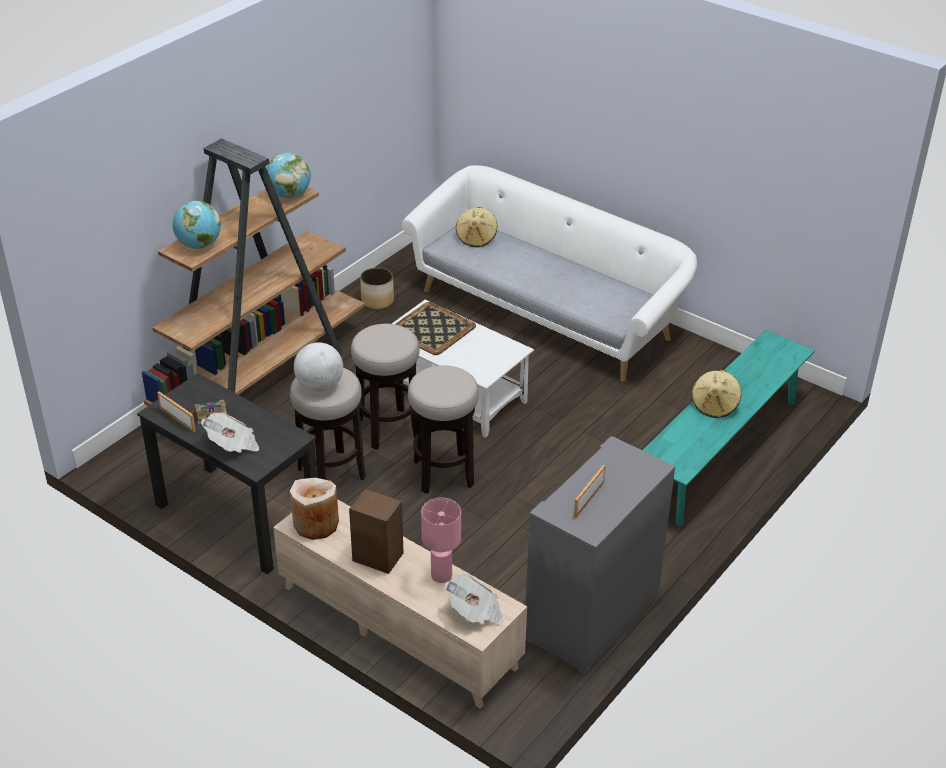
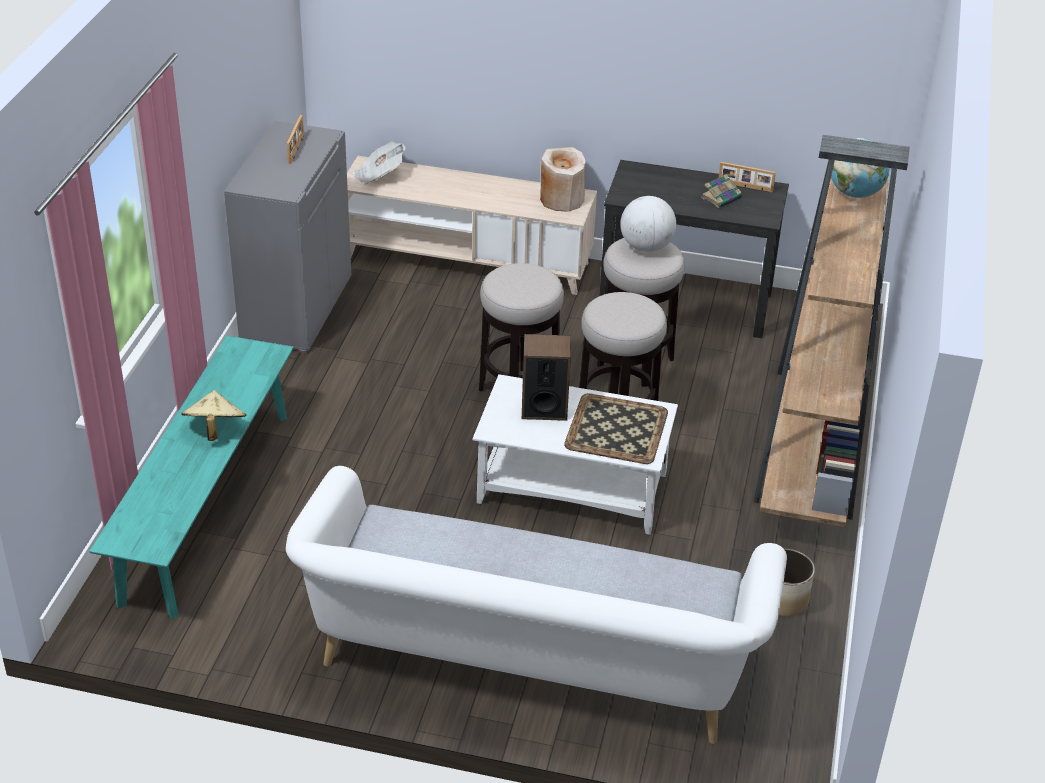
camera: 155 degrees right, 0 degrees up
newspaper [201,412,260,453] -> none
globe [266,153,311,198] -> none
speaker [349,489,403,574] -> speaker moved to [522,334,571,421]
pink table lamp [421,498,461,583] -> none
beige hat [456,207,497,247] -> none

